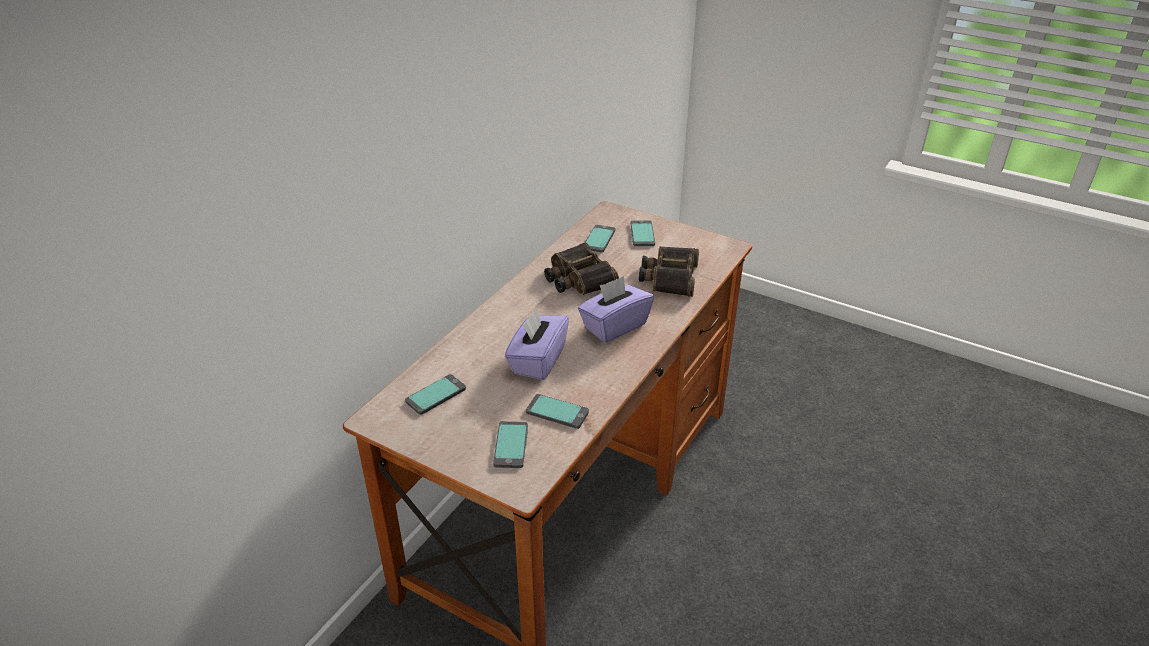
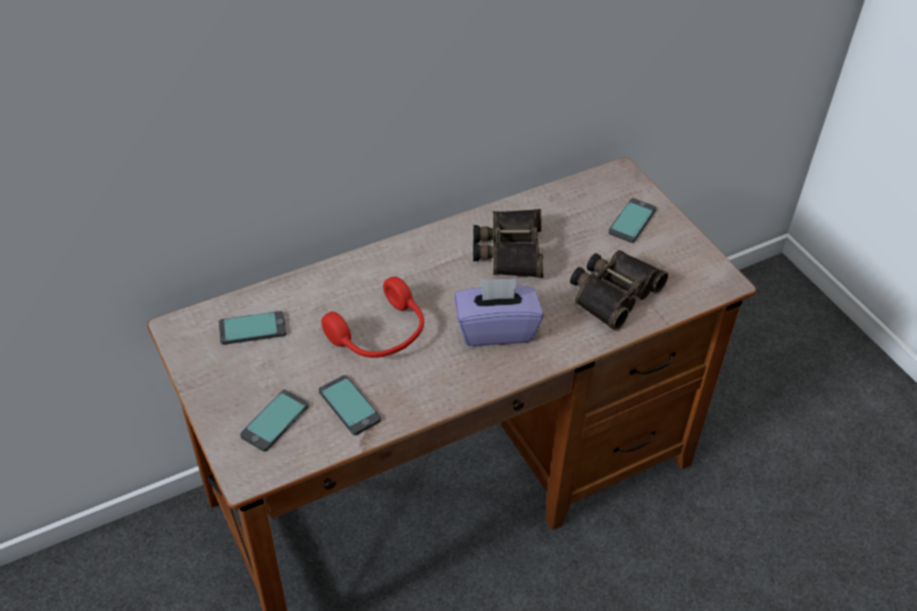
camera: 30 degrees right, 10 degrees up
purple tissue box [505,308,569,380] -> red headphones [321,277,424,358]
phone [585,225,615,253] -> none

